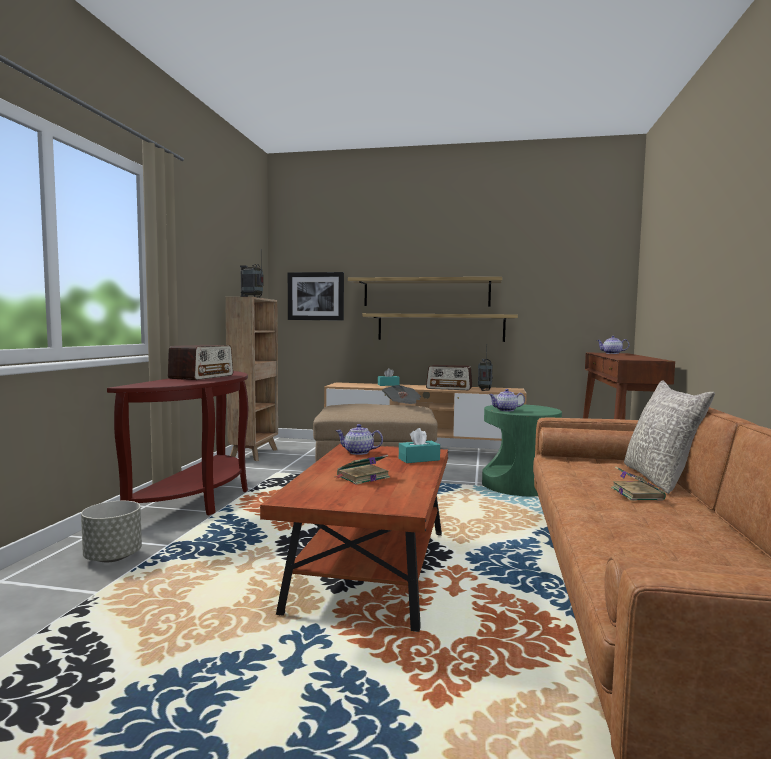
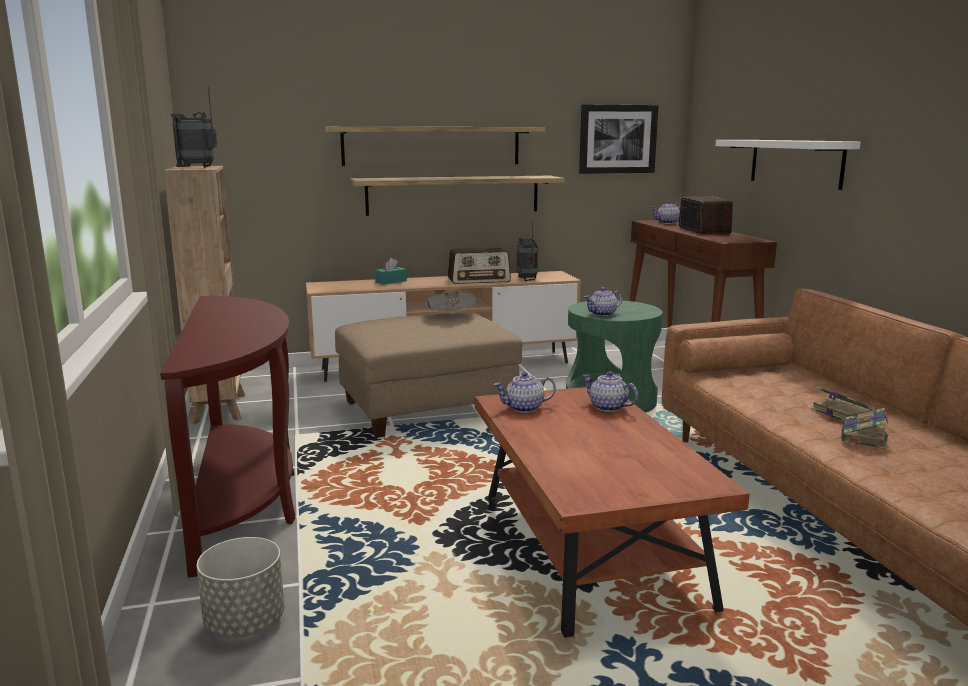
camera: 25 degrees left, 10 degrees up
radio [168,345,233,380] -> radio moved to [679,196,733,234]
picture [288,272,344,321] -> picture moved to [579,104,659,174]
book [336,455,390,485] -> book moved to [841,408,888,449]
turquoise tissue box [399,428,440,463] -> teapot [583,371,638,412]
grey pillow [624,380,715,494] -> none
none -> white shelf [716,140,861,190]

